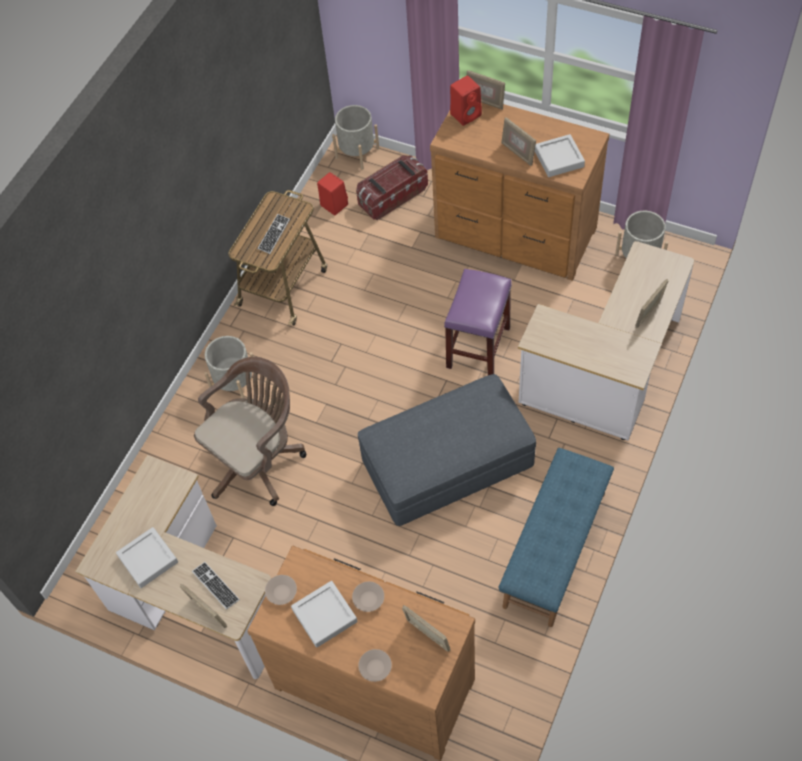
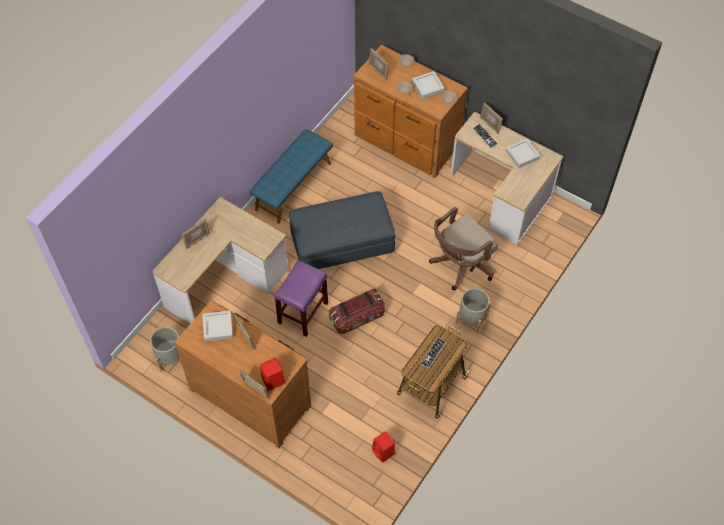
camera: 175 degrees left, 0 degrees up
grey planter [332,105,379,170] -> none
storage box [356,155,428,221] -> storage box moved to [329,289,385,334]

